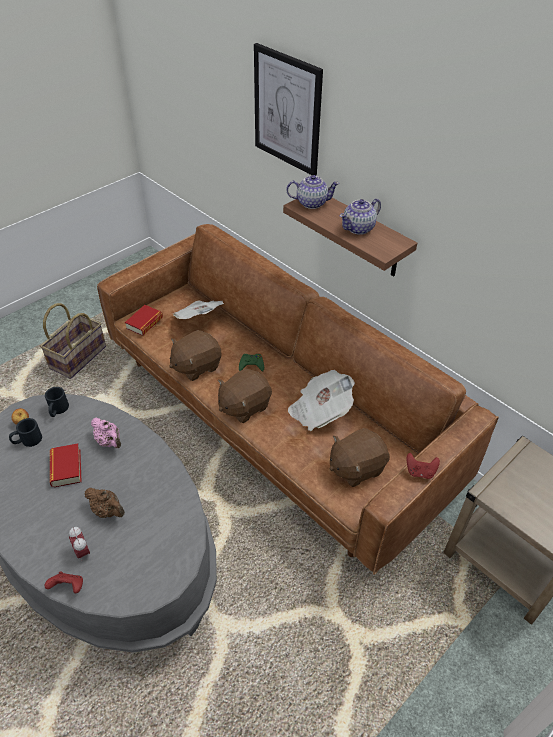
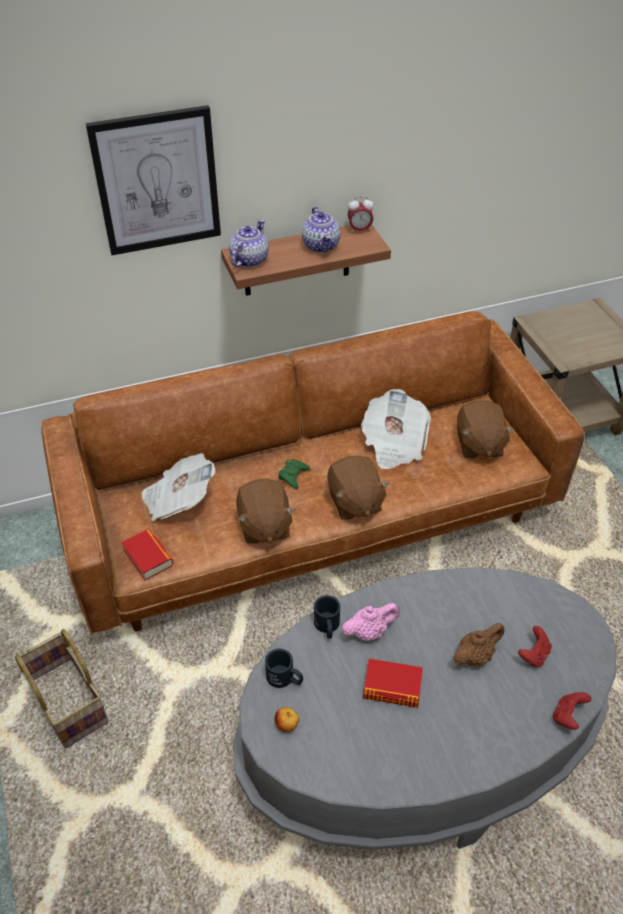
camera: 65 degrees left, 0 degrees up
black mug [9,418,42,447] -> black mug moved to [314,595,340,639]
alarm clock [69,527,90,562] -> alarm clock moved to [348,196,374,233]
red game controller [407,453,440,479] -> red game controller moved to [518,626,552,667]

